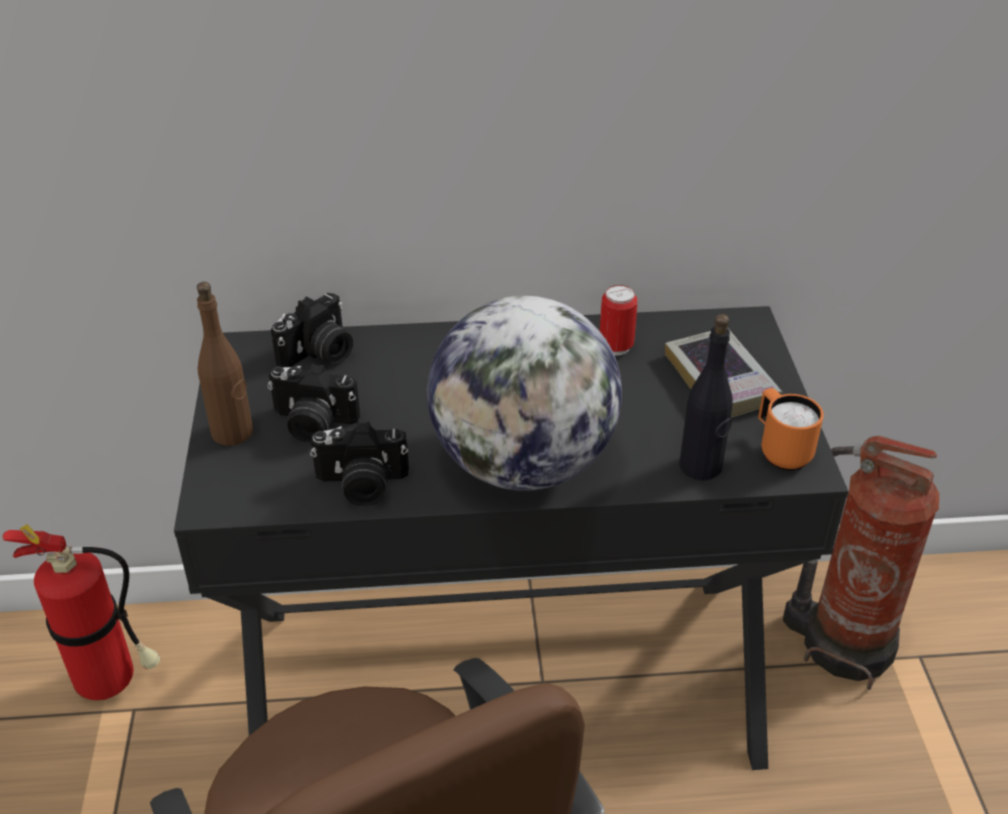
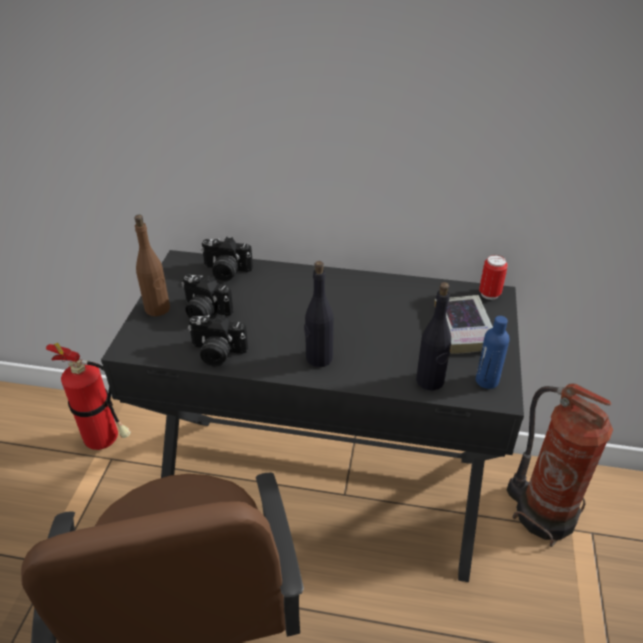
camera: 15 degrees right, 0 degrees up
camera [271,293,353,368] -> camera turned 45 degrees clockwise [201,237,253,281]
globe [427,296,622,491] -> black bottle [304,261,334,367]
can [600,285,638,356] -> can moved to [479,255,508,300]
orange mug [758,388,824,470] -> blue bottle [476,316,510,389]

